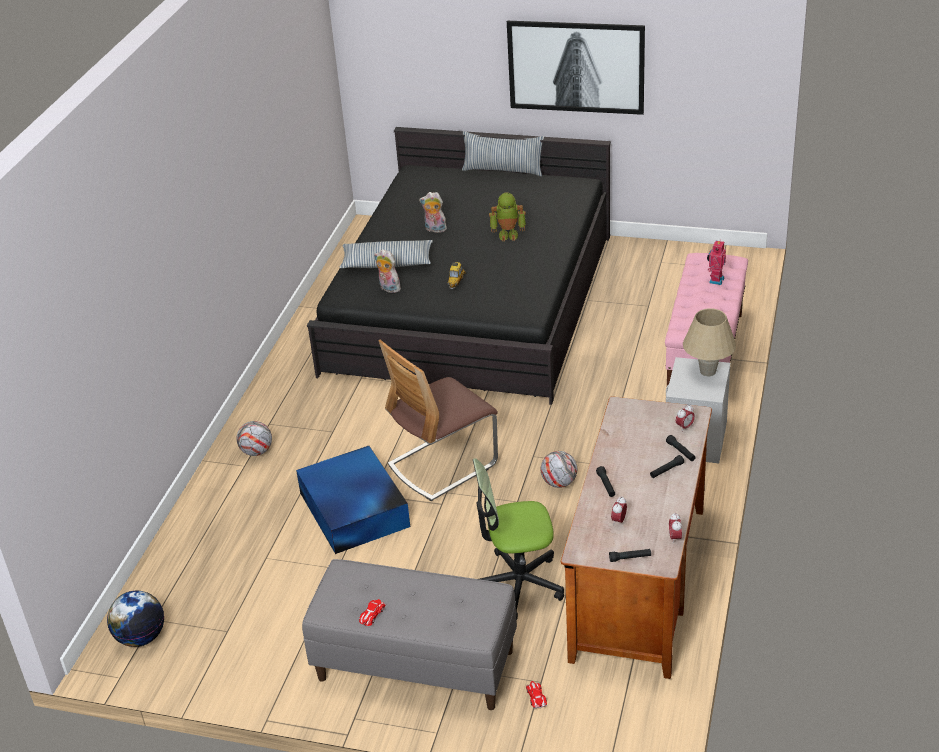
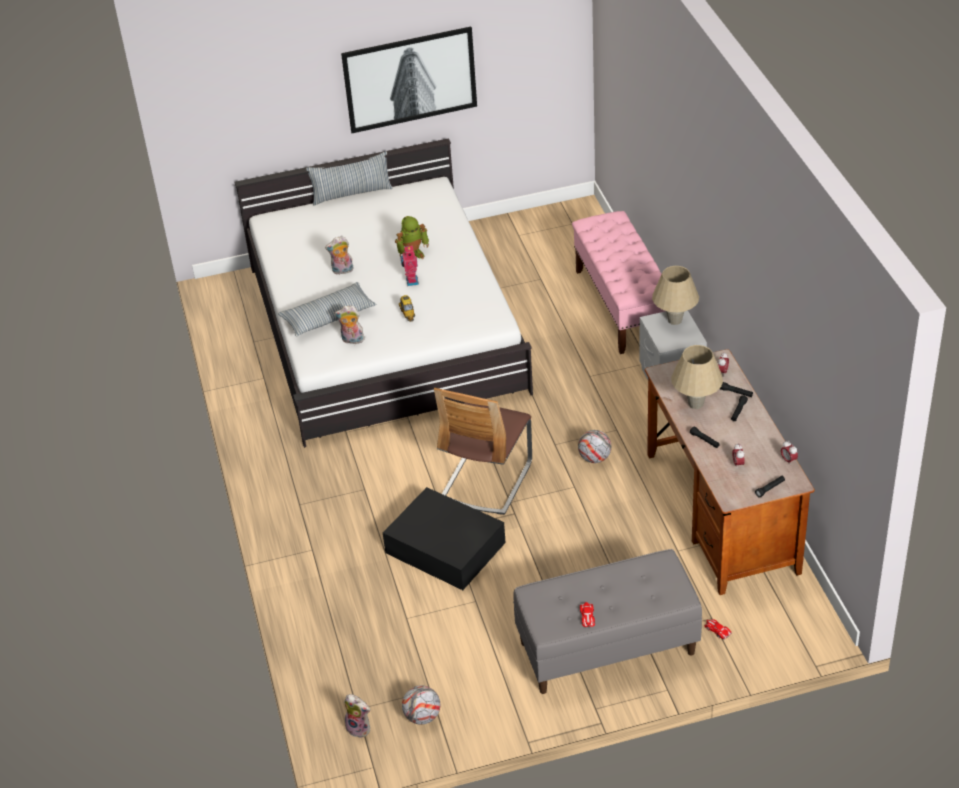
camera: 30 degrees left, 5 degrees up
globe [107,591,164,647] -> plush toy [344,694,370,738]
football [237,421,272,456] -> football moved to [402,685,440,725]
blue storage box [296,446,410,554] -> black storage box [383,487,506,590]
black bed [307,127,611,405] -> white bed [234,138,533,448]
office chair [473,458,564,620] -> none
toy robot [707,239,726,285] -> toy robot moved to [401,245,419,286]
none -> beige table lamp [671,345,723,409]

